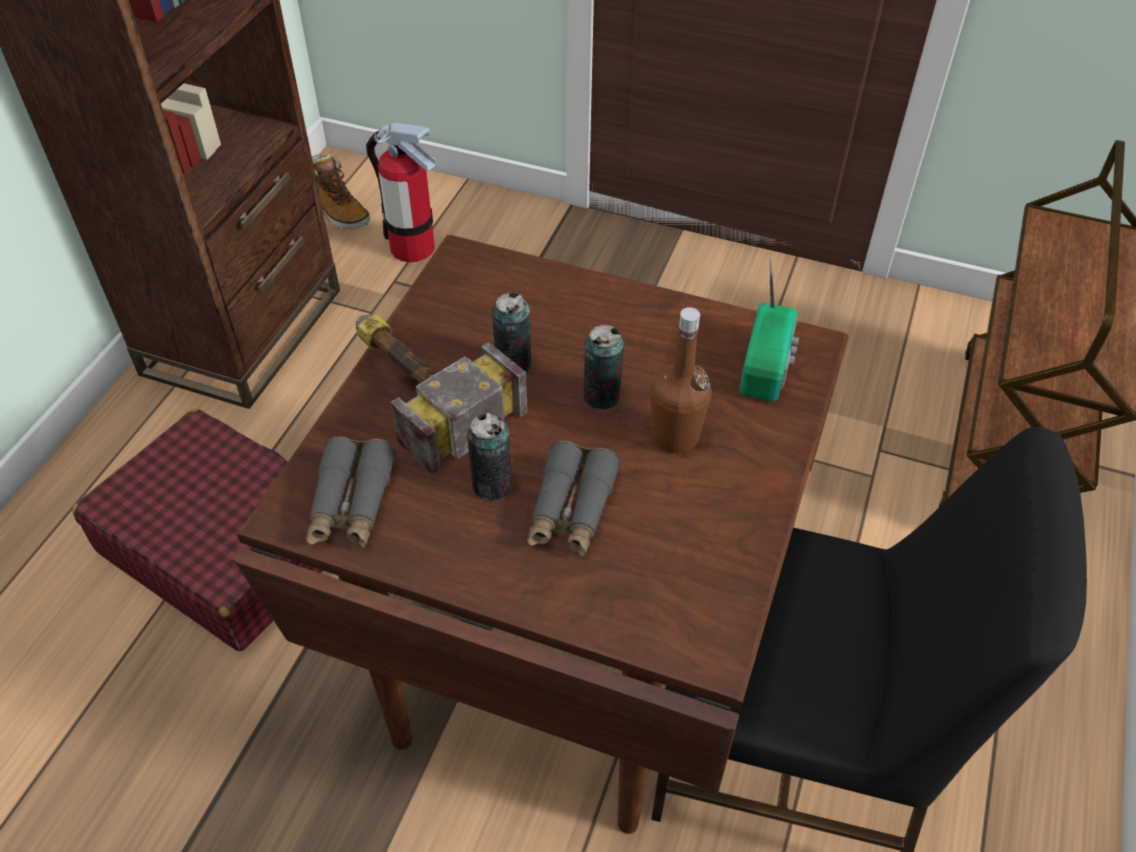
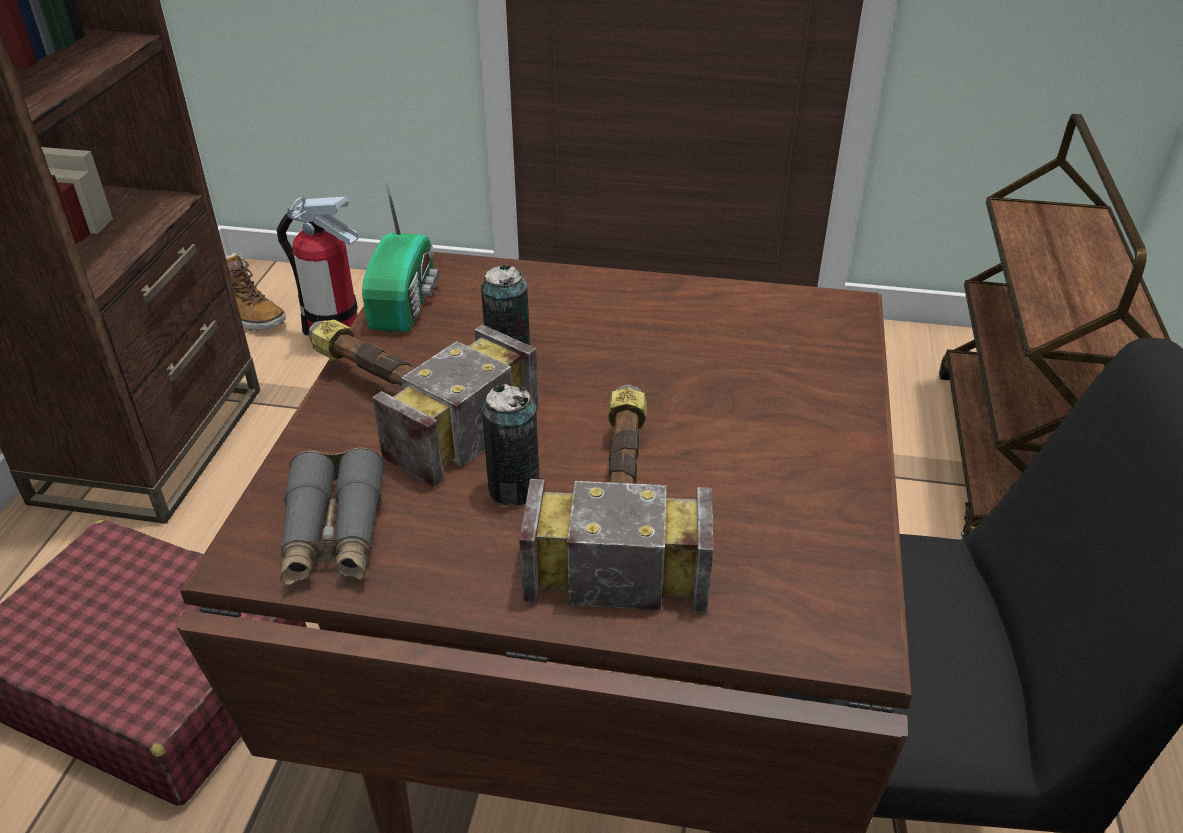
camera: 10 degrees left, 10 degrees down
grey binoculars [527,441,621,557] -> hammer [519,384,714,613]
can [583,325,624,410] -> none
brown bottle [650,307,711,453] -> none
radio [740,253,799,402] -> radio moved to [362,173,439,332]

